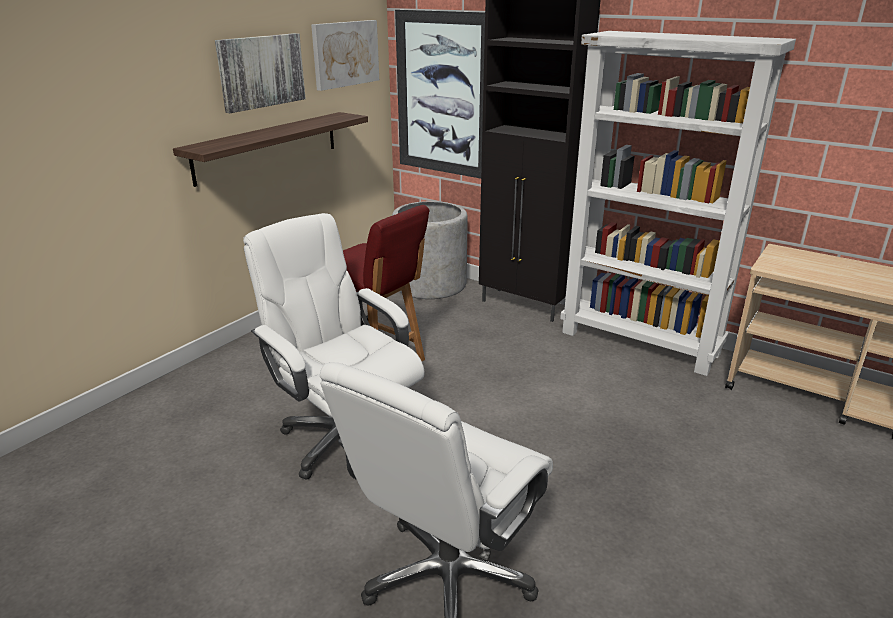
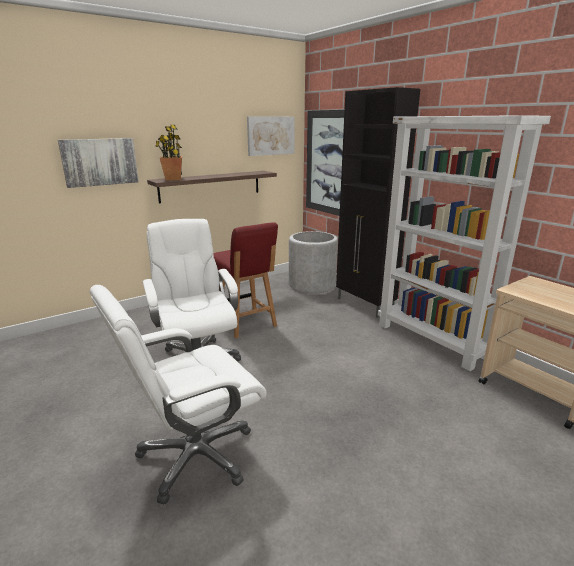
camera: 20 degrees right, 5 degrees down
picture [215,33,306,113] -> picture moved to [58,138,139,188]
none -> potted plant [155,125,182,181]

